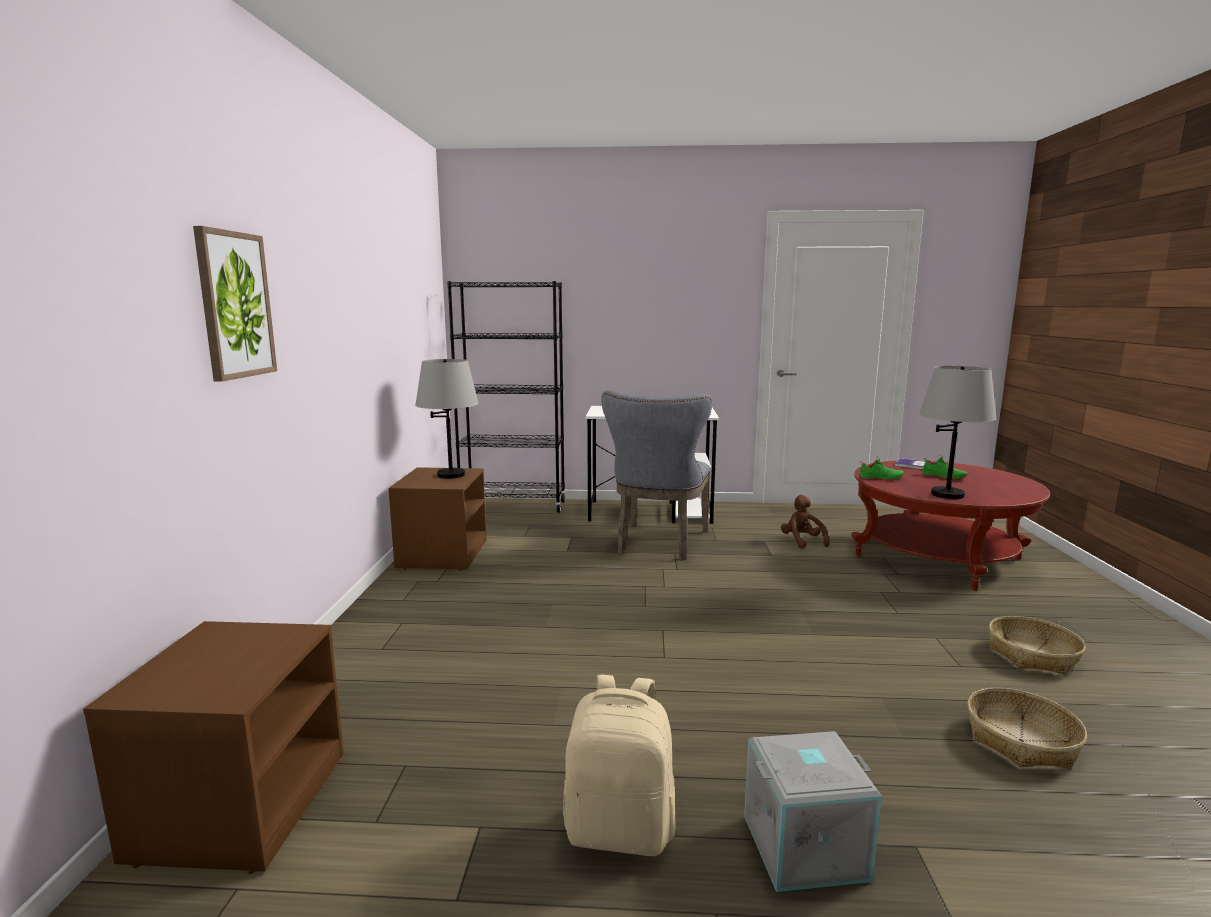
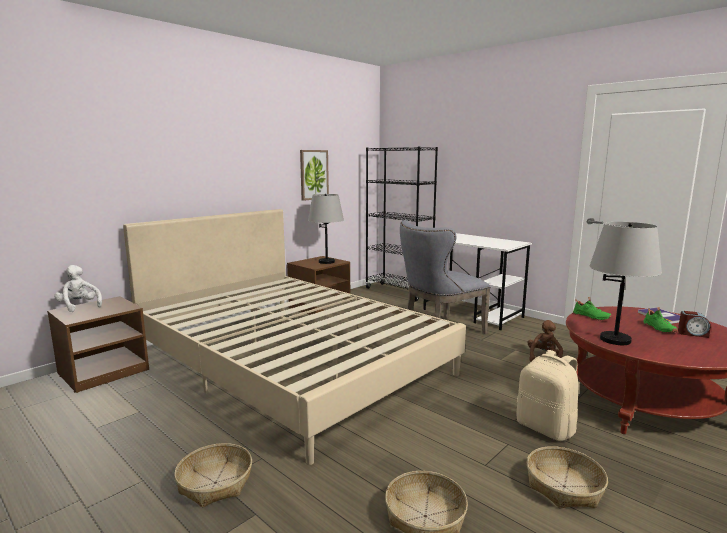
camera: 40 degrees right, 0 degrees up
picture [193,226,277,382] -> picture moved to [300,150,329,201]
beige backpack [563,674,676,856] -> beige backpack moved to [517,350,578,441]
grey storage box [744,731,882,892] -> basket [174,443,252,507]
none -> white plush toy [54,265,102,312]
none -> beige bed [123,209,466,465]
none -> alarm clock [678,311,711,338]

